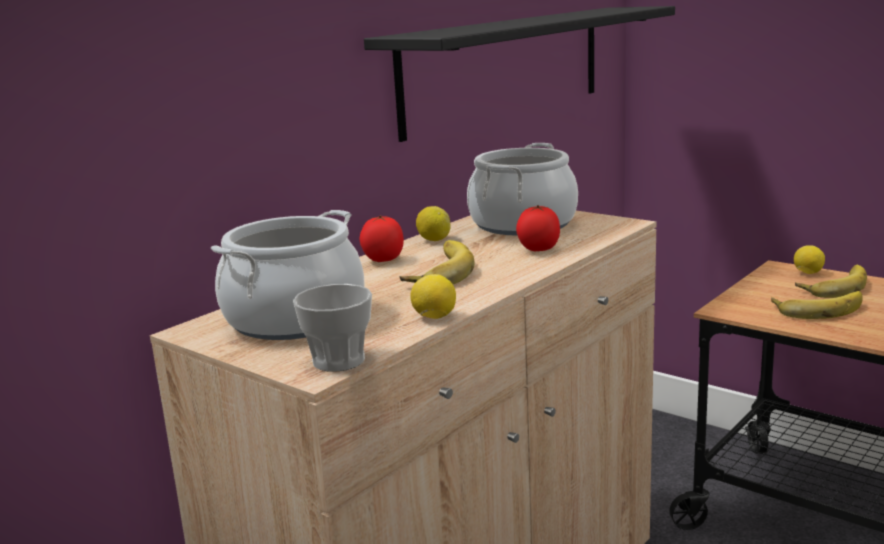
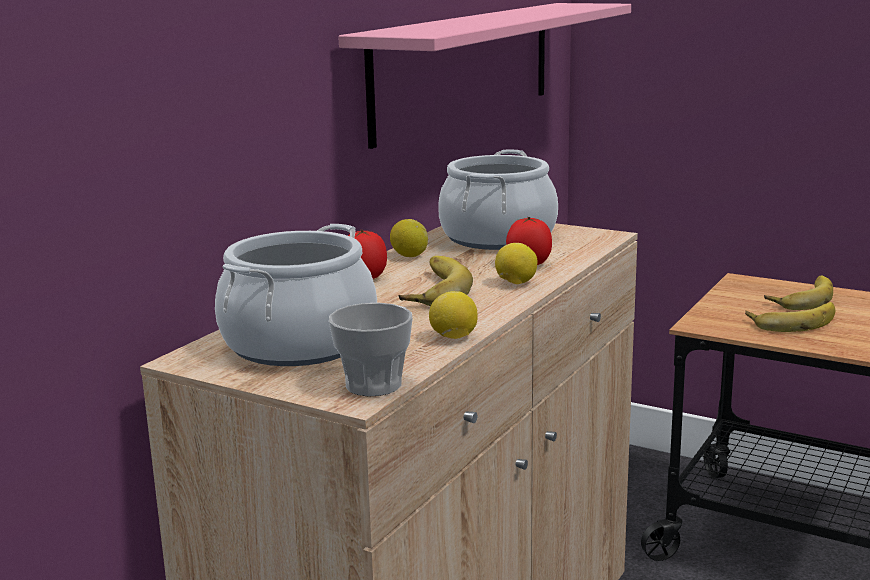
camera: 10 degrees left, 0 degrees up
black shelf [364,6,675,142] -> pink shelf [338,3,631,149]
lemon [794,245,825,274] -> lemon moved to [495,243,537,284]

